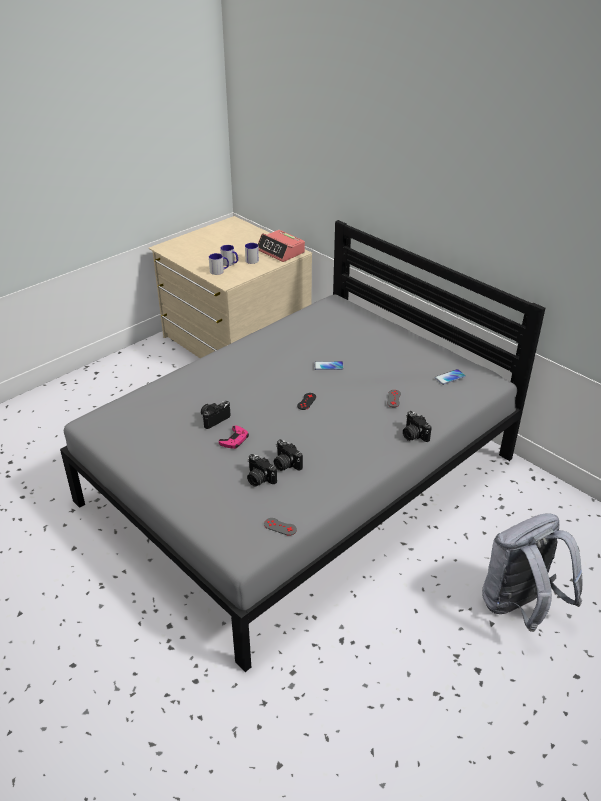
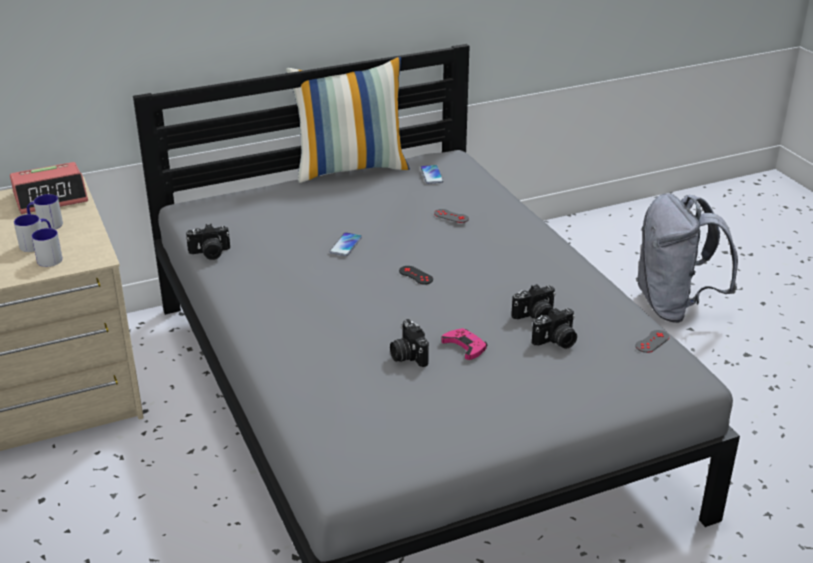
camera: 70 degrees left, 5 degrees down
camera [403,411,432,442] -> camera moved to [186,224,230,260]
none -> pillow [286,57,410,183]

